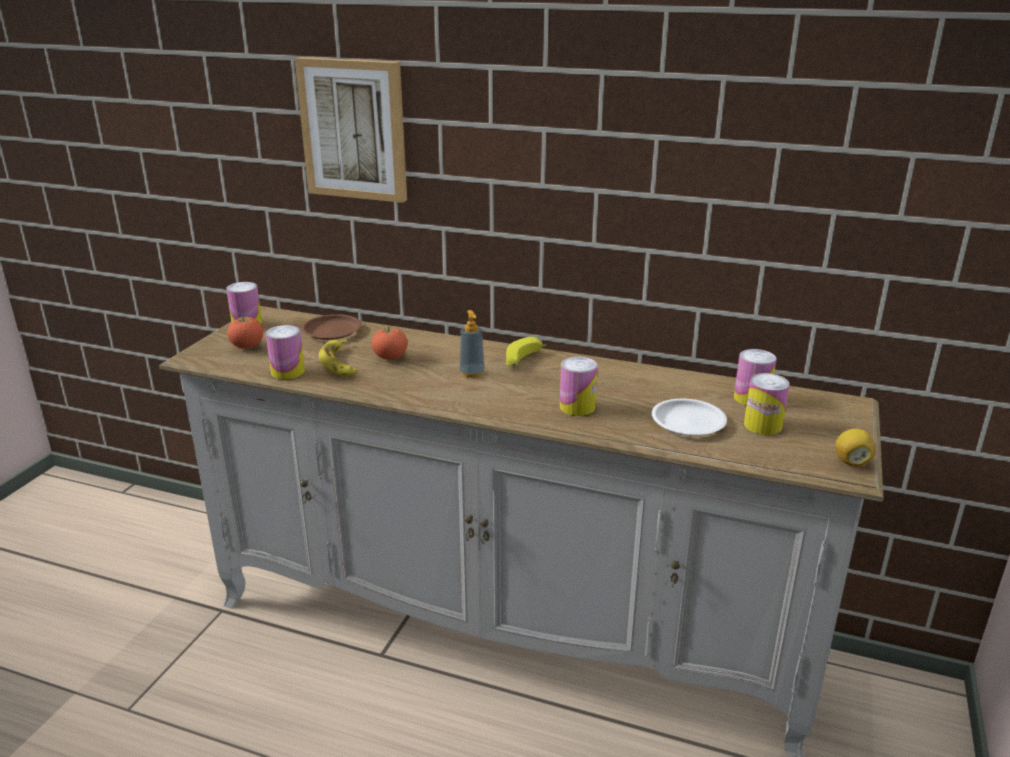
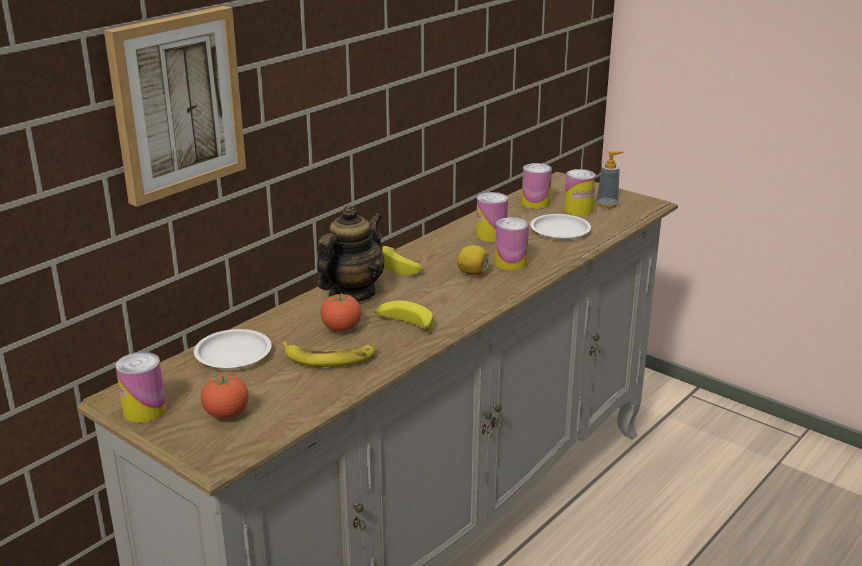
camera: 70 degrees left, 0 degrees up
can [266,325,305,379] -> can moved to [476,192,508,242]
brown plate [301,314,362,340] -> white plate [194,329,272,369]
soap dispenser [459,310,485,378] -> soap dispenser moved to [597,151,623,209]
lemon [835,429,876,467] -> lemon moved to [457,245,490,275]
none -> teapot [317,205,385,302]
none -> banana [374,300,433,330]

